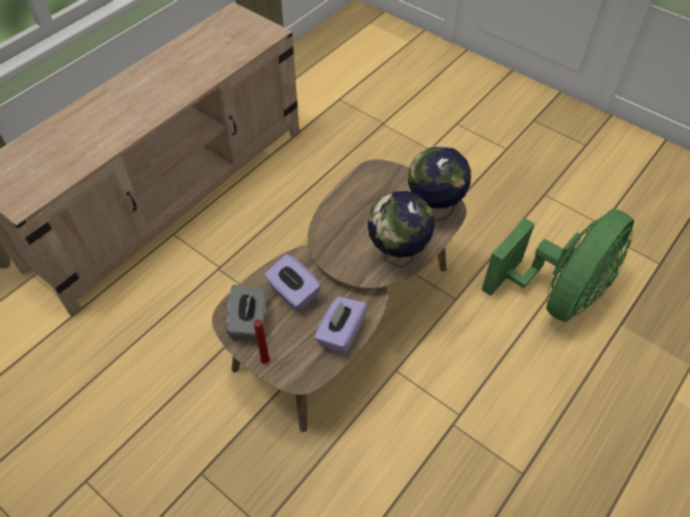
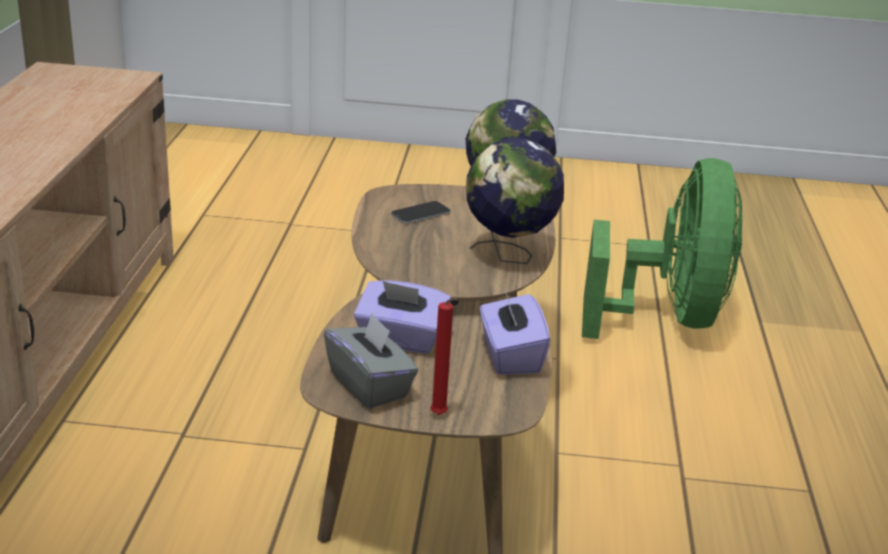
camera: 35 degrees left, 25 degrees down
none -> phone [391,201,450,224]

